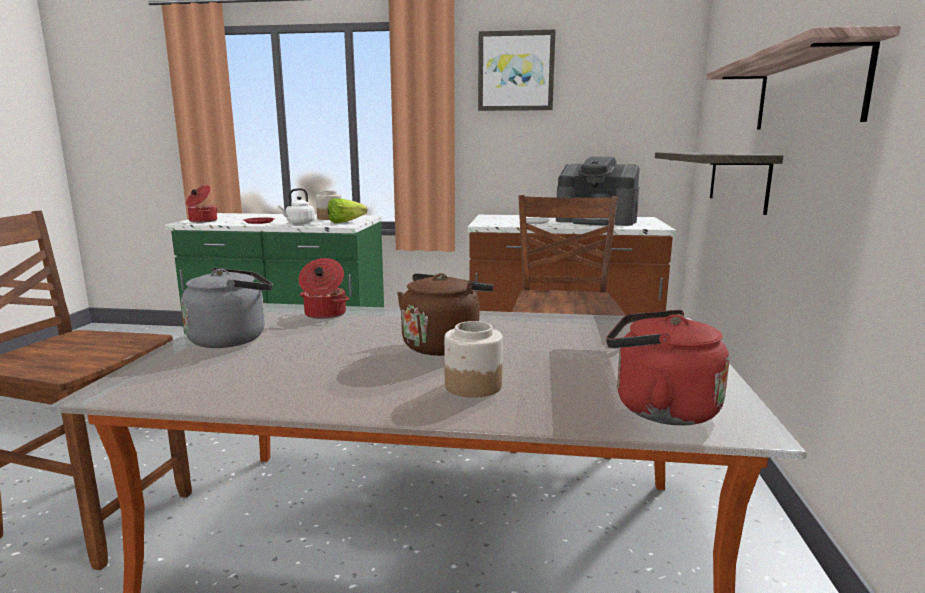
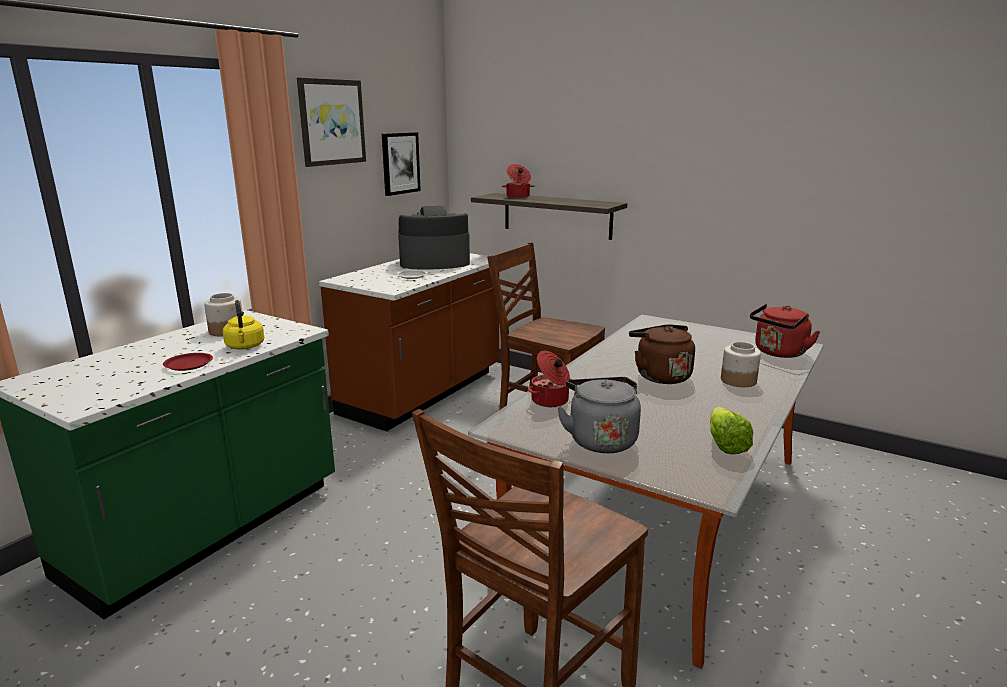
camera: 65 degrees left, 5 degrees up
cooking pot [186,185,218,223] -> cooking pot moved to [502,164,535,198]
white kettle [278,188,315,224] -> yellow kettle [223,300,264,349]
lettuce [328,198,367,223] -> lettuce moved to [710,407,753,455]
coffee machine [556,156,640,226] -> coffee machine turned 150 degrees counterclockwise [398,206,470,270]
shelf [706,26,900,130] -> none
none -> picture [382,132,421,196]

